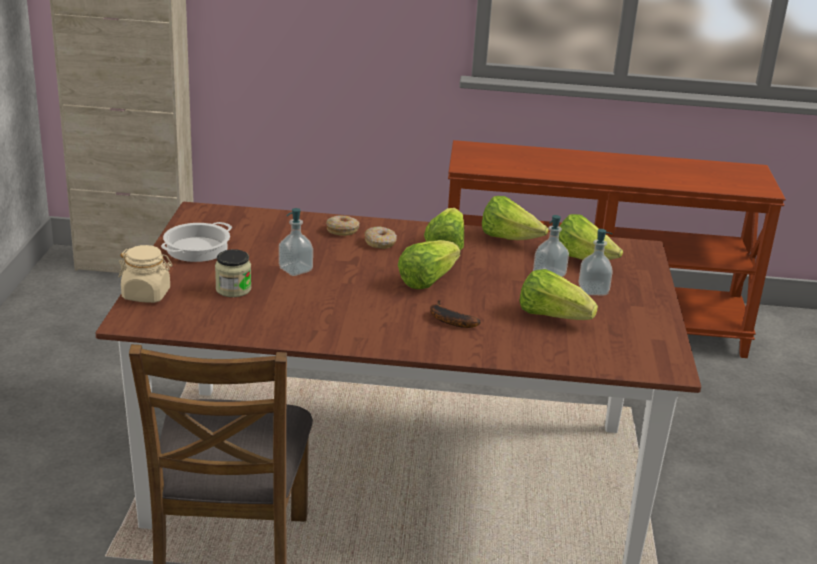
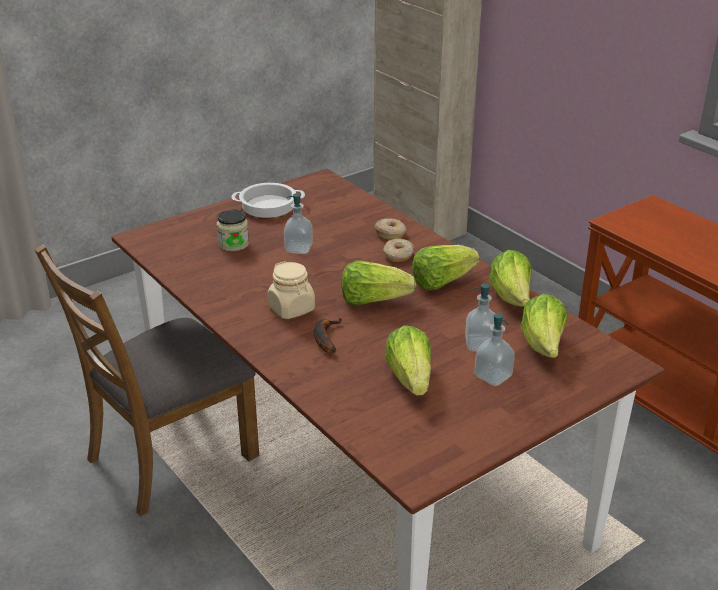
camera: 50 degrees right, 5 degrees up
beige jar [118,245,172,303] -> beige jar moved to [267,261,315,319]

